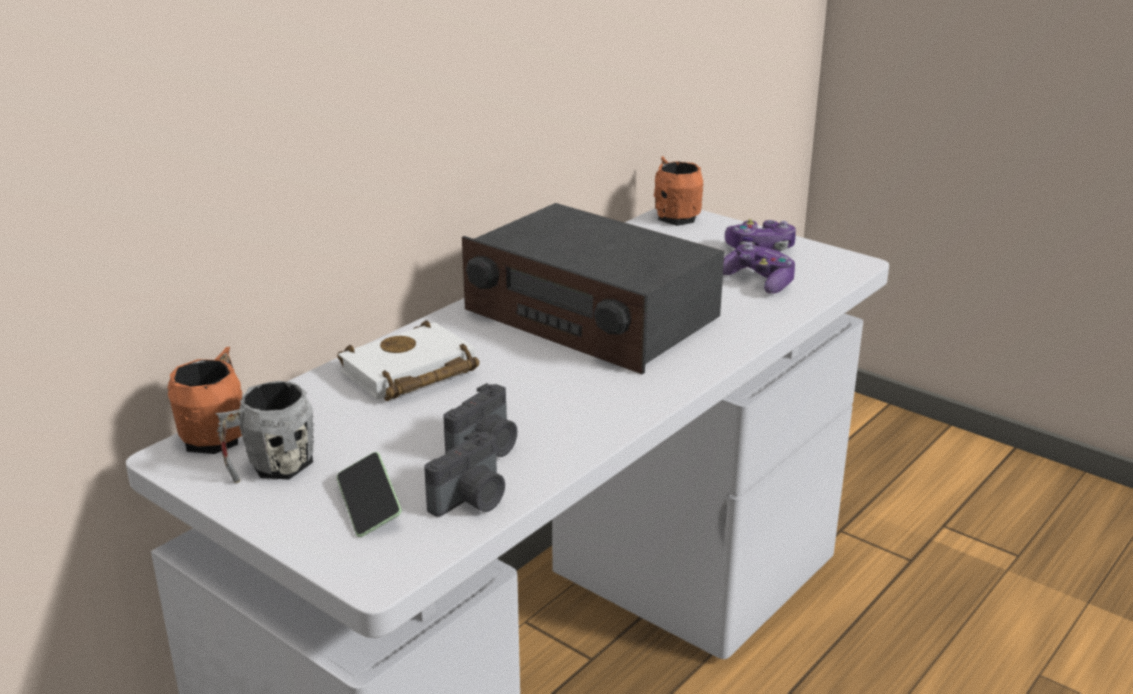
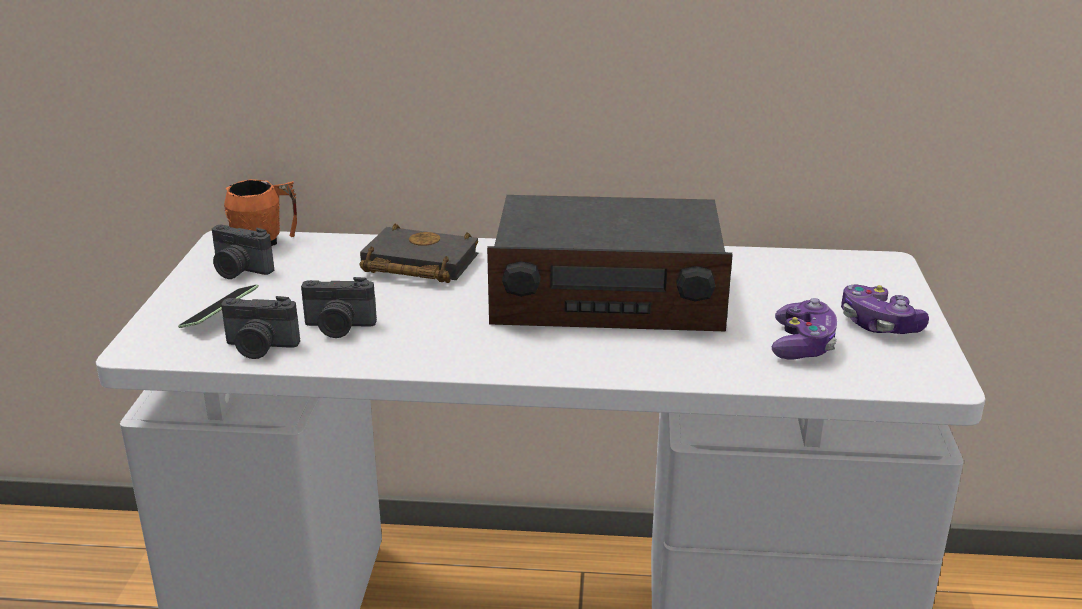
camera: 55 degrees right, 0 degrees up
grey mug [215,381,314,483] -> camera [212,225,274,279]
white book [337,320,480,401] -> black book [360,223,479,283]
radio [462,203,724,374] -> radio turned 90 degrees counterclockwise [487,195,733,332]
orange mug [654,156,704,226] -> none

